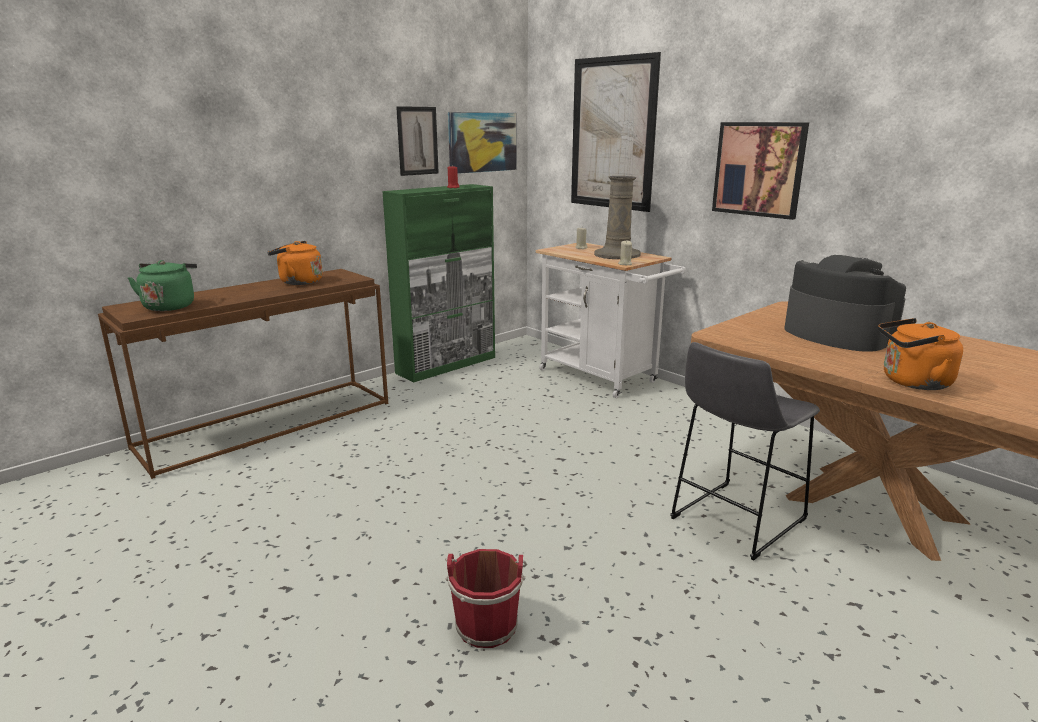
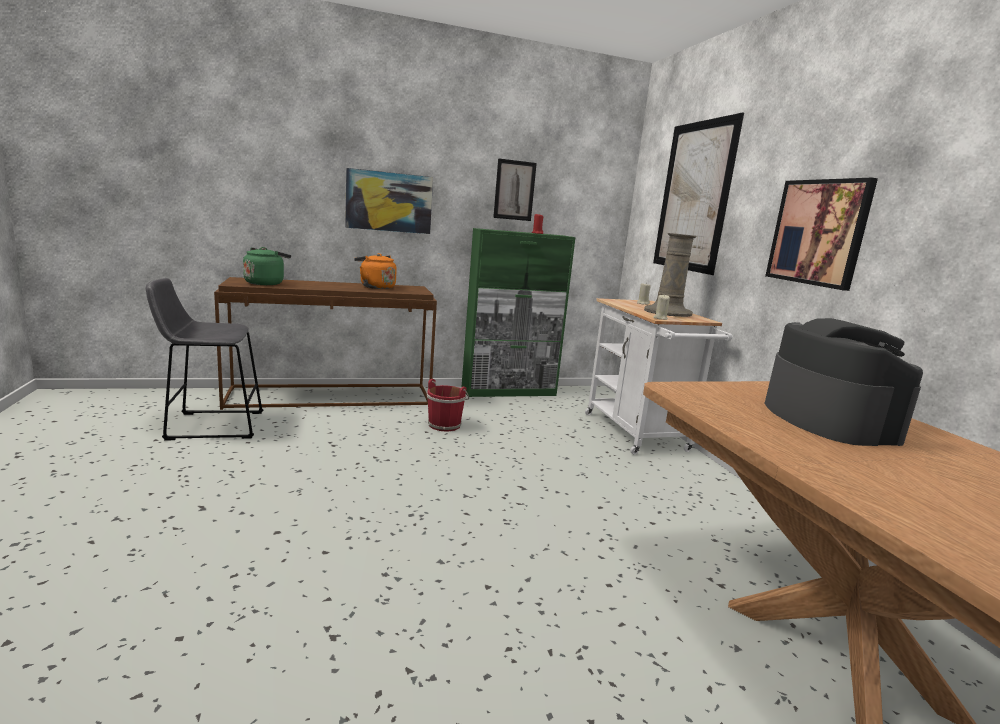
camera: 25 degrees right, 5 degrees down
red bucket [445,549,527,648] -> red bucket moved to [427,379,469,432]
picture [448,112,517,174] -> picture moved to [345,168,433,234]
grey stool [670,342,820,561] -> grey stool moved to [146,278,263,441]
orange kettle [878,318,963,390] -> none

